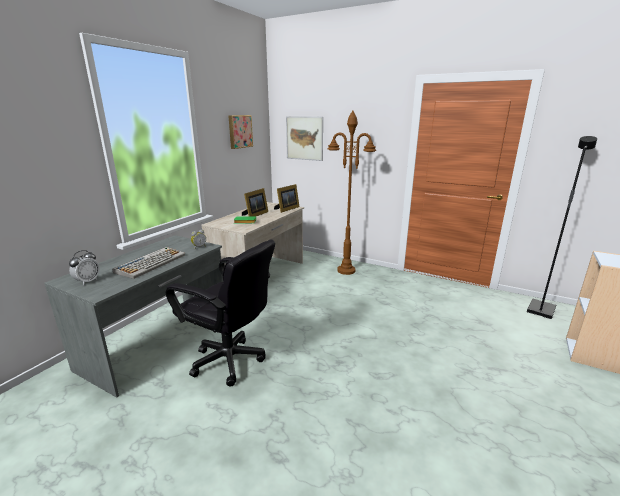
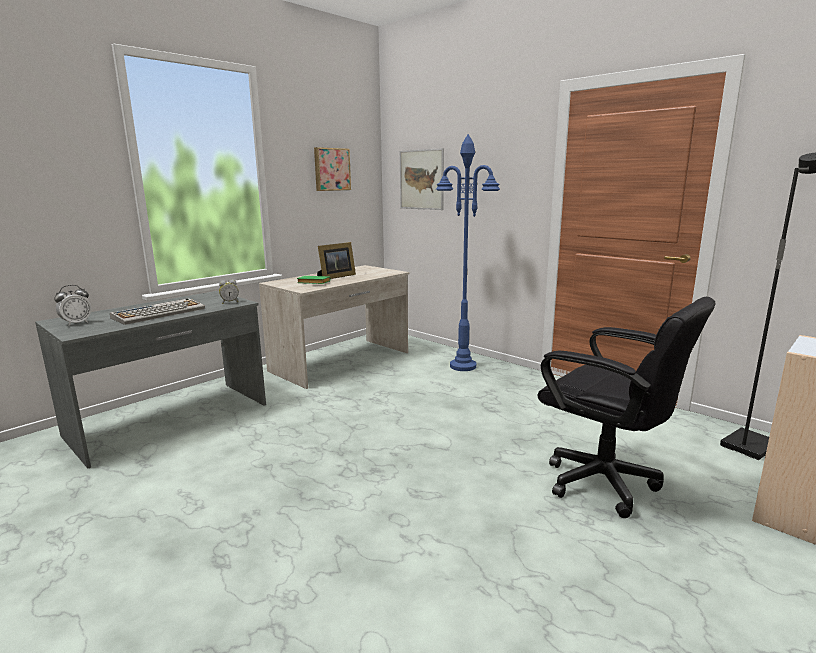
camera: 15 degrees right, 5 degrees down
black office chair [166,240,275,387] -> black office chair moved to [538,297,715,518]
picture frame [274,184,300,213] -> none
brown floor lamp [328,111,376,275] -> blue floor lamp [436,134,500,371]

